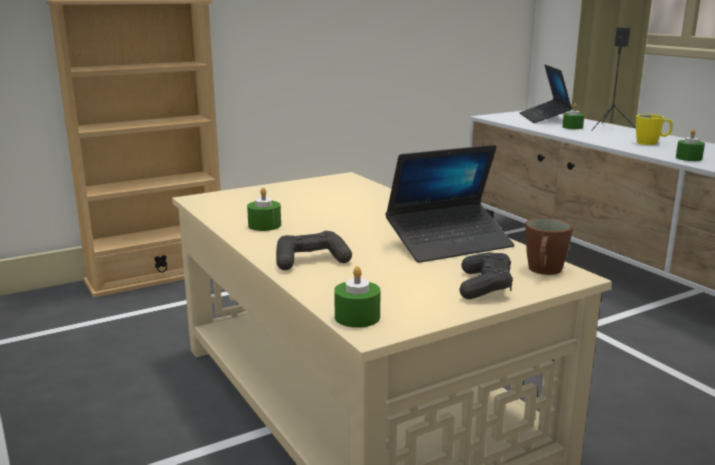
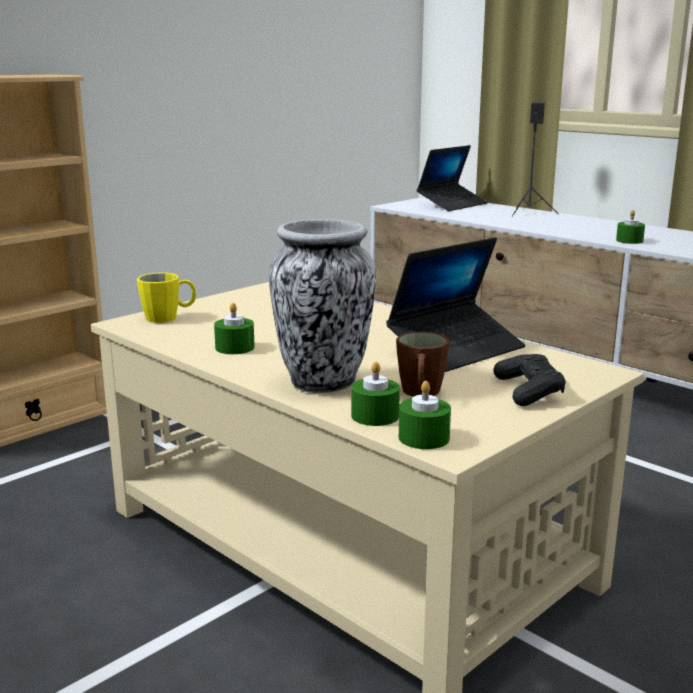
camera: 15 degrees left, 0 degrees up
black game controller [276,231,352,270] -> vase [269,219,376,393]
laptop [519,65,572,123] -> laptop turned 120 degrees counterclockwise [417,145,488,211]
brown mug [526,218,573,275] -> brown mug moved to [396,332,449,397]
green candle [562,103,584,129] -> green candle moved to [351,362,400,426]
yellow mug [636,114,673,145] -> yellow mug moved to [137,273,196,323]

